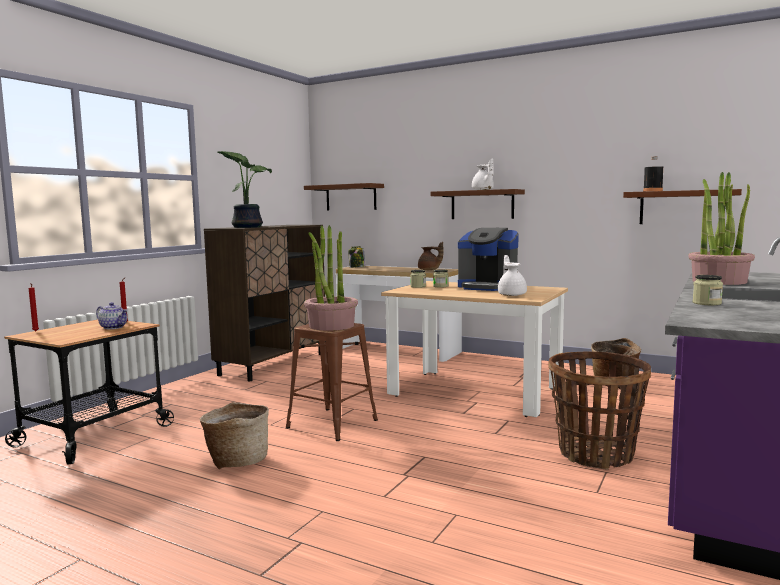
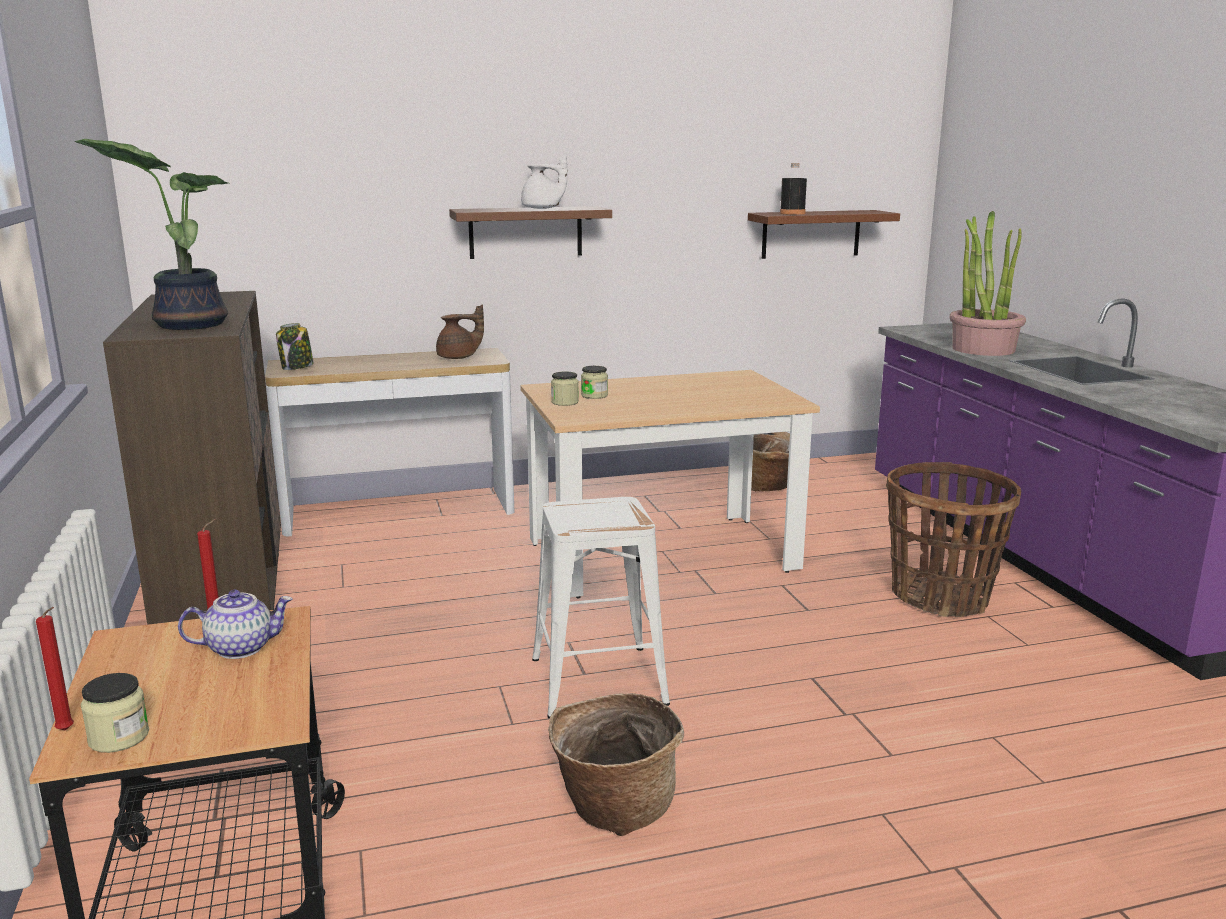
camera: 45 degrees left, 10 degrees up
brown stool [286,323,378,441] -> white stool [532,497,670,719]
brown shelf [304,183,384,211] -> none
potted plant [304,225,358,331] -> none
coffee machine [458,228,519,291] -> none
white teapot [498,255,527,296] -> none
jar [693,275,723,305] -> jar moved to [80,673,149,753]

